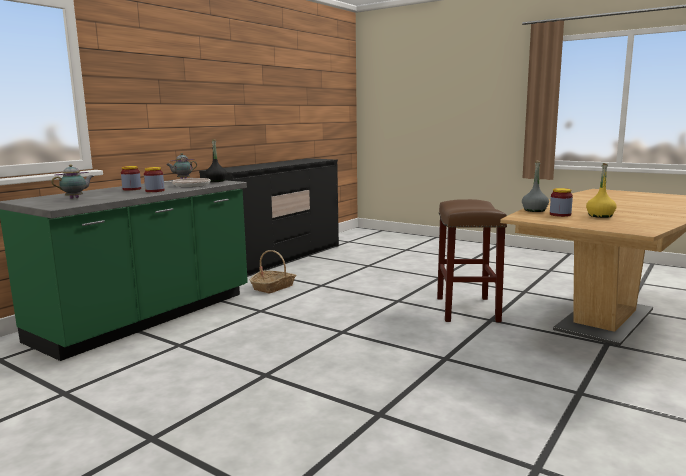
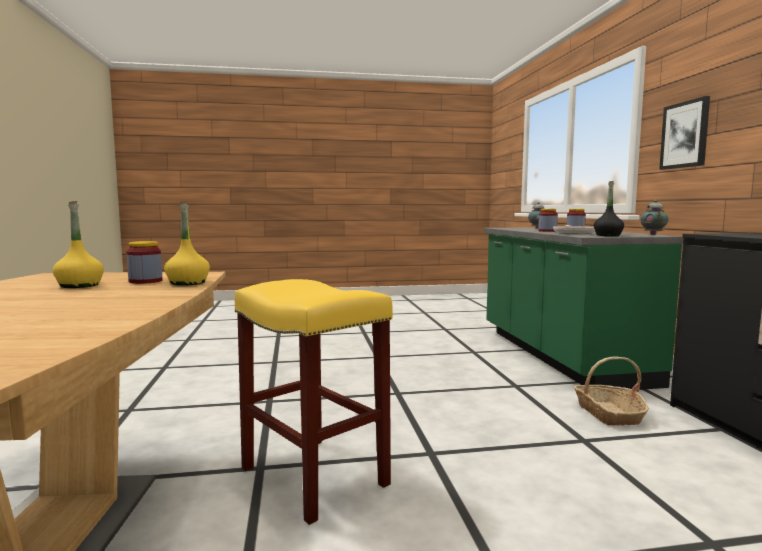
camera: 135 degrees right, 5 degrees down
brown stool [437,199,507,322] -> yellow stool [235,279,393,525]
grey bottle [522,161,549,212] -> yellow bottle [164,201,210,286]
none -> picture [659,96,710,170]

